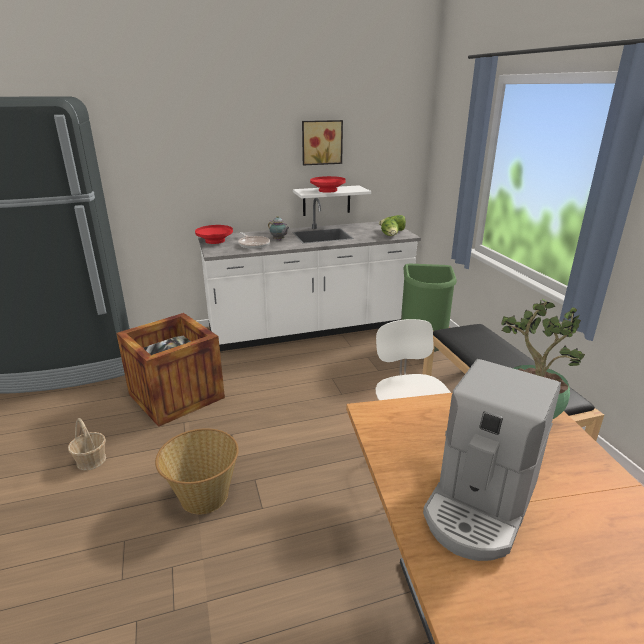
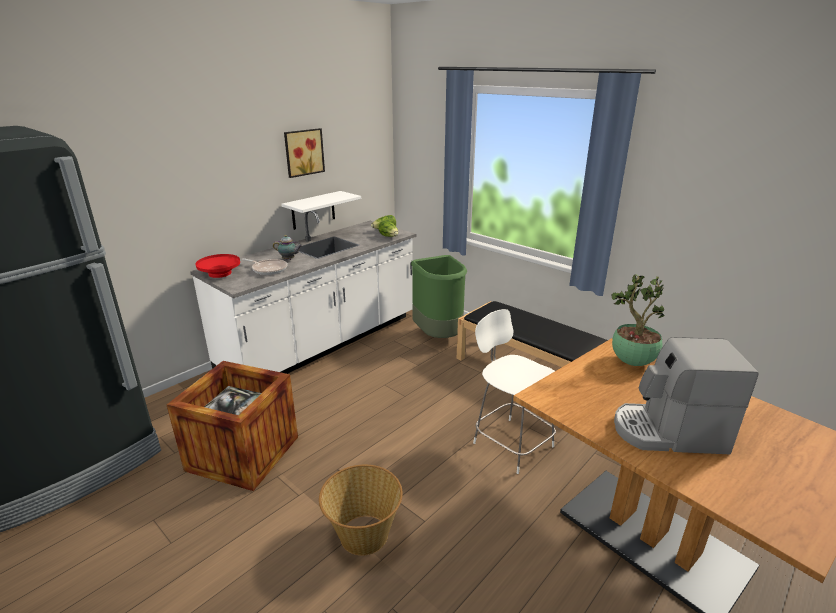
camera: 30 degrees left, 0 degrees up
basket [68,418,106,470] -> none
red bowl [310,176,346,193] -> none
coffee machine [423,359,561,561] -> coffee machine turned 90 degrees clockwise [614,337,759,454]

